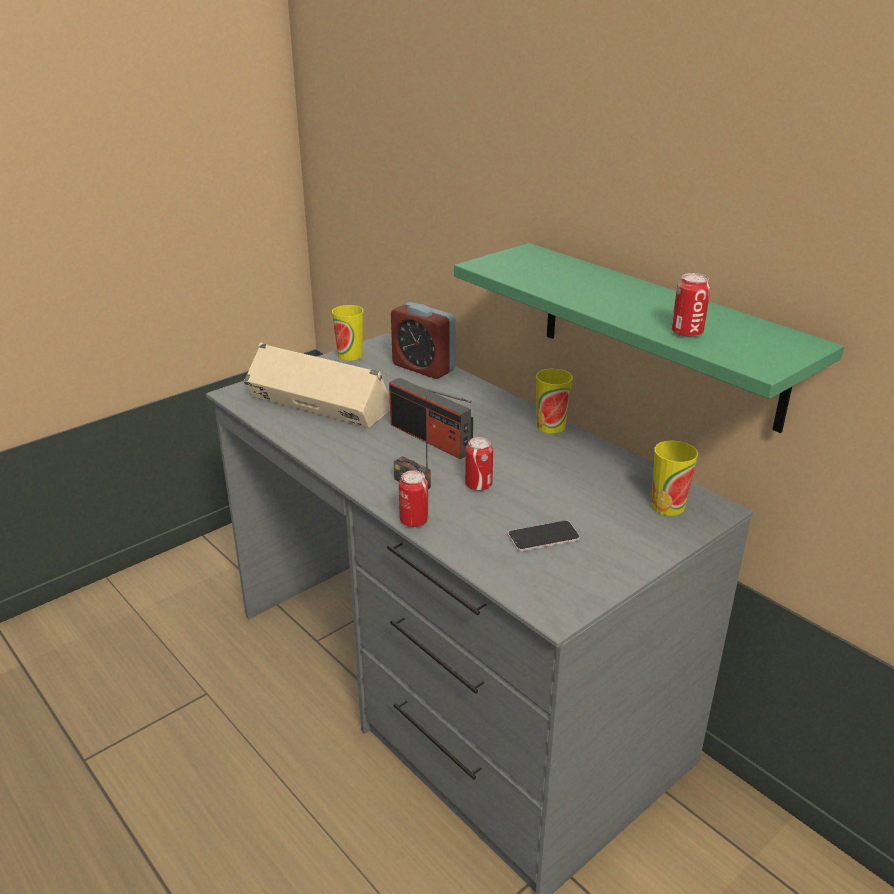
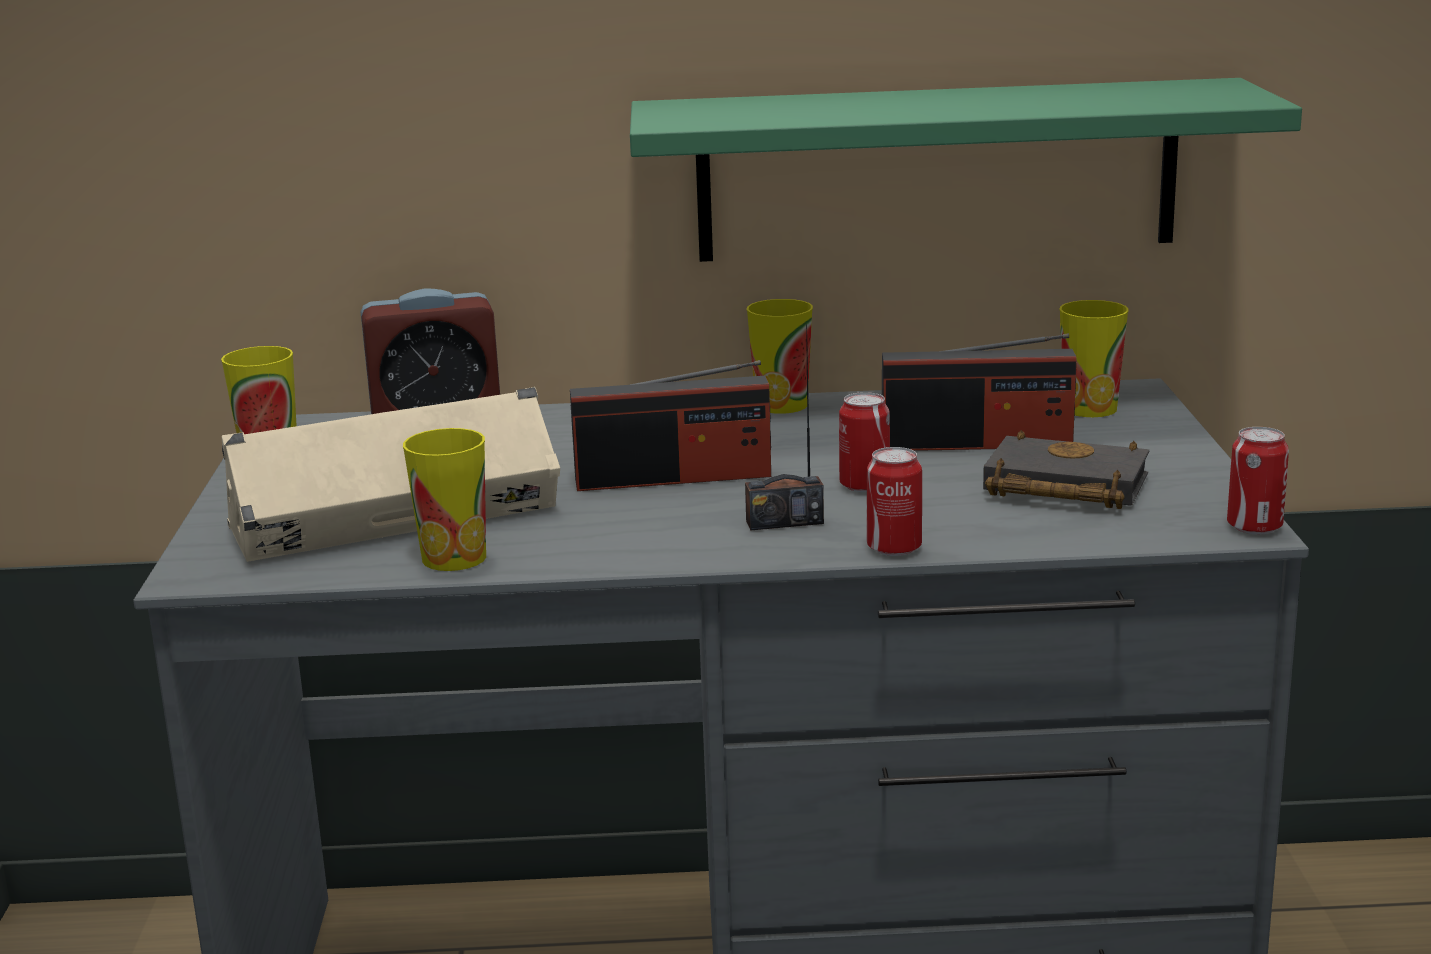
camera: 50 degrees left, 10 degrees down
phone [508,520,580,551] -> black book [983,430,1150,509]
can [671,273,710,338] -> can moved to [1227,427,1289,535]
none -> cup [403,428,486,571]
none -> radio [882,333,1076,451]

